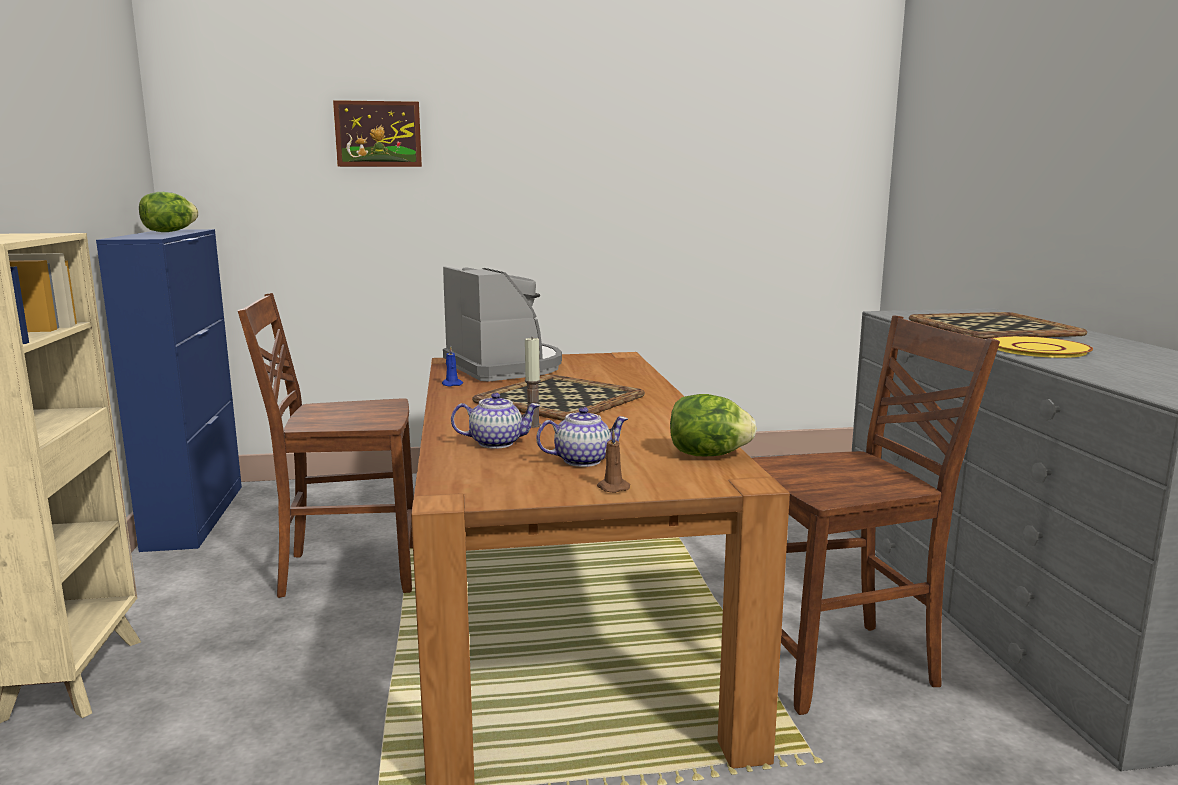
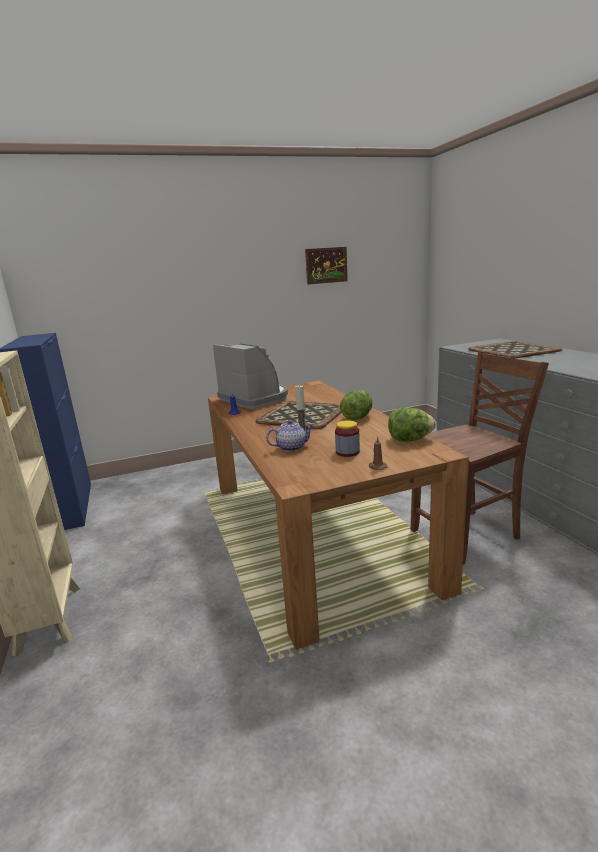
camera: 10 degrees left, 5 degrees up
lettuce [139,192,199,232] -> lettuce moved to [340,390,372,420]
brown chair [238,293,414,598] -> none
picture [333,100,422,167] -> picture moved to [305,247,348,285]
teapot [536,407,628,467] -> jar [335,420,360,457]
yellow plate [992,336,1093,358] -> none

